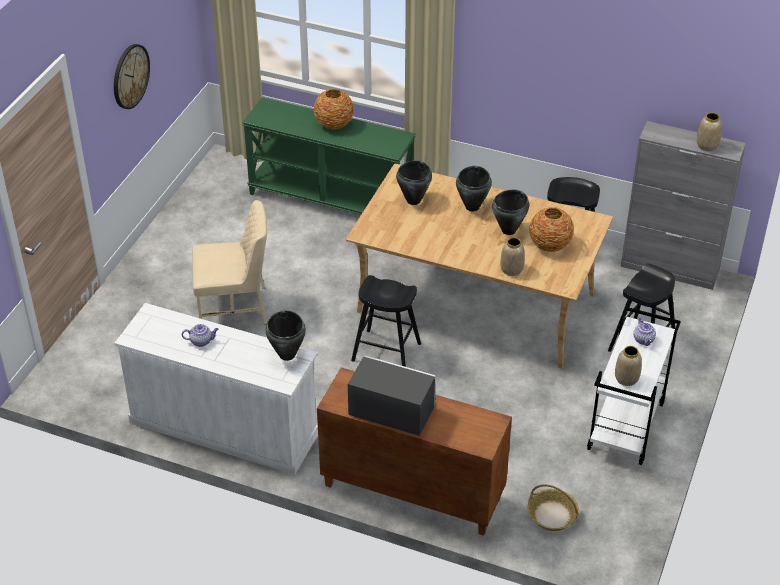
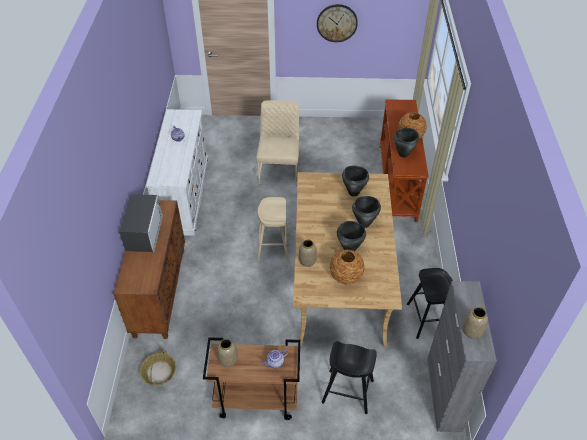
camera: 70 degrees right, 5 degrees up
beige chair [192,200,267,324] -> beige chair turned 150 degrees counterclockwise [256,100,299,186]
green console table [242,97,416,215] -> brown console table [380,99,429,222]
black cooking pot [265,310,306,361] -> black cooking pot moved to [394,128,419,158]
black stool [351,275,421,367] -> beige stool [257,197,289,262]
white cart [587,307,681,465] -> brown cart [203,337,300,420]

